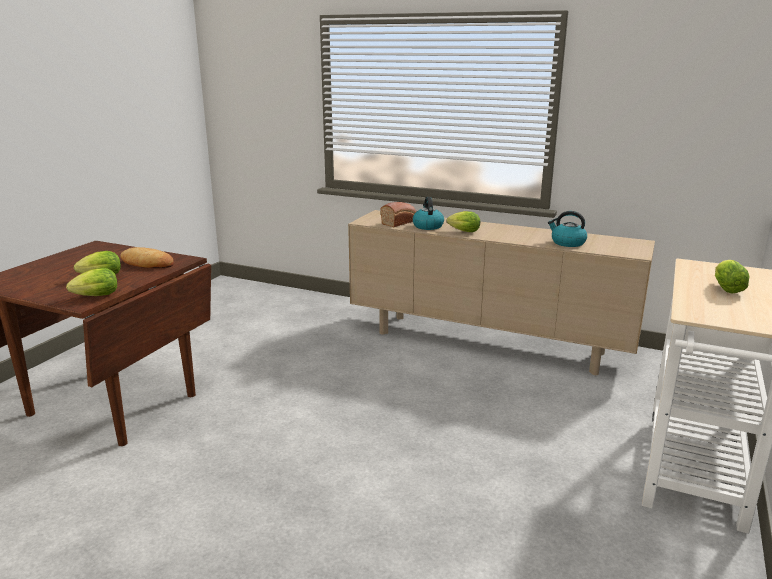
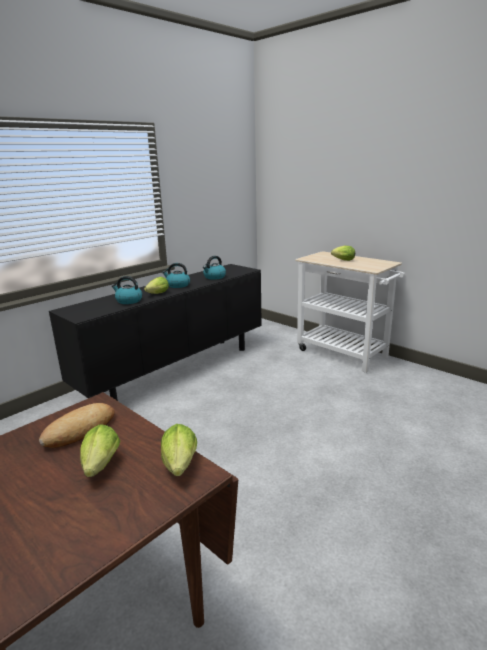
camera: 70 degrees left, 0 degrees up
beige cabinet [348,210,655,375] -> black cabinet [49,264,262,401]
bread [380,202,417,227] -> none
none -> kettle [162,263,190,288]

